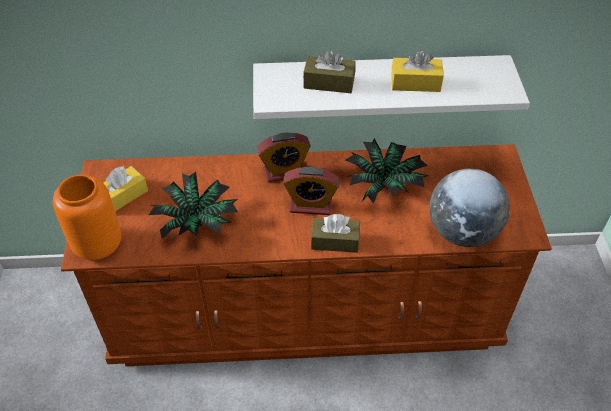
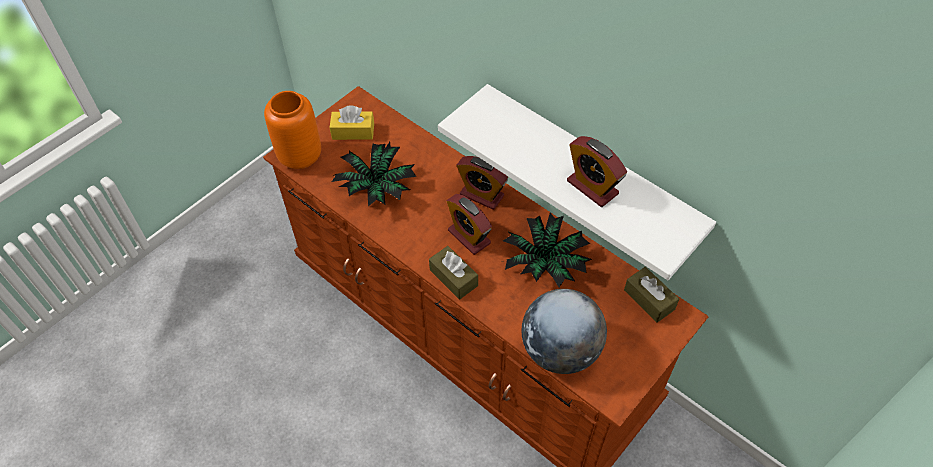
camera: 45 degrees right, 5 degrees up
brown tissue box [303,50,356,93] -> brown tissue box moved to [624,267,679,323]
yellow tissue box [391,50,444,92] -> alarm clock [567,136,627,207]

